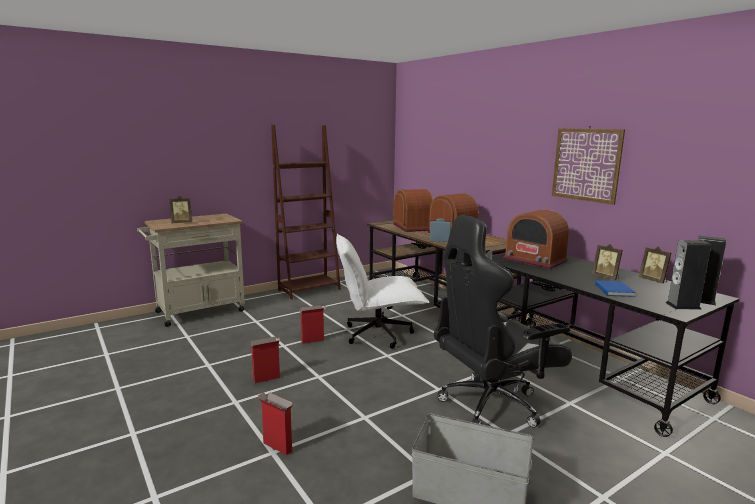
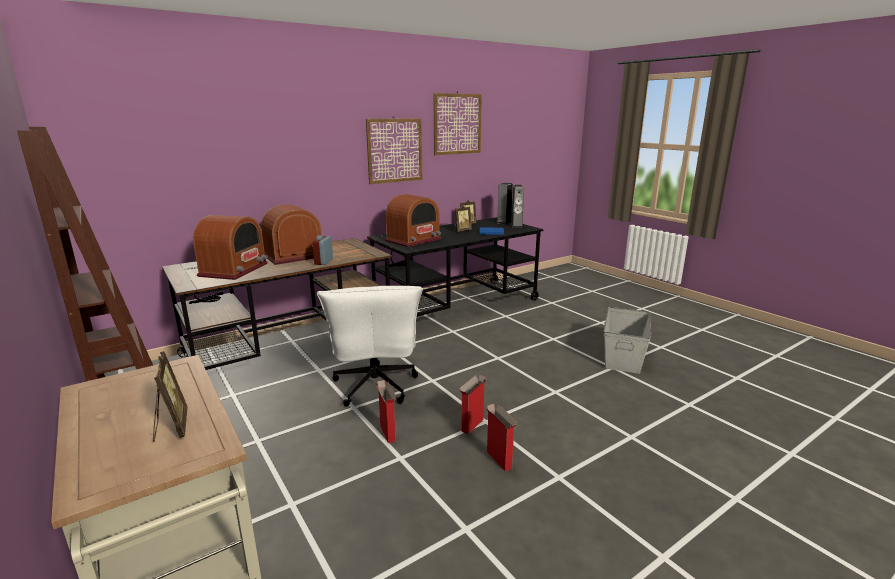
camera: 90 degrees left, 5 degrees up
cardboard box [258,392,293,455] -> cardboard box moved to [460,375,486,434]
radio [393,189,433,232] -> radio turned 120 degrees clockwise [193,215,268,280]
black office chair [434,215,572,427] -> none
none -> picture [433,91,482,155]

